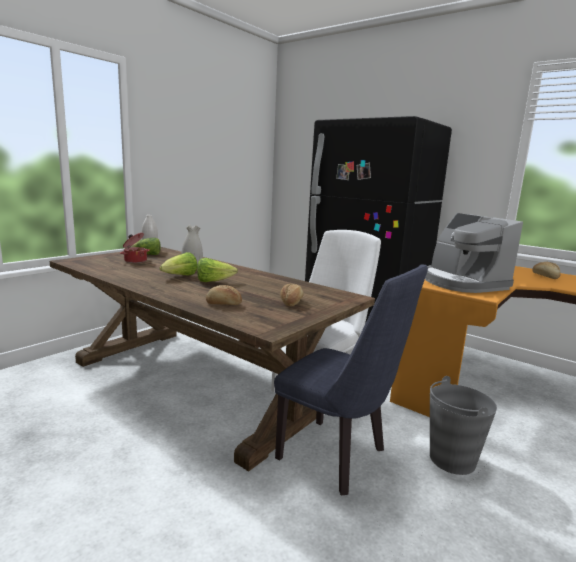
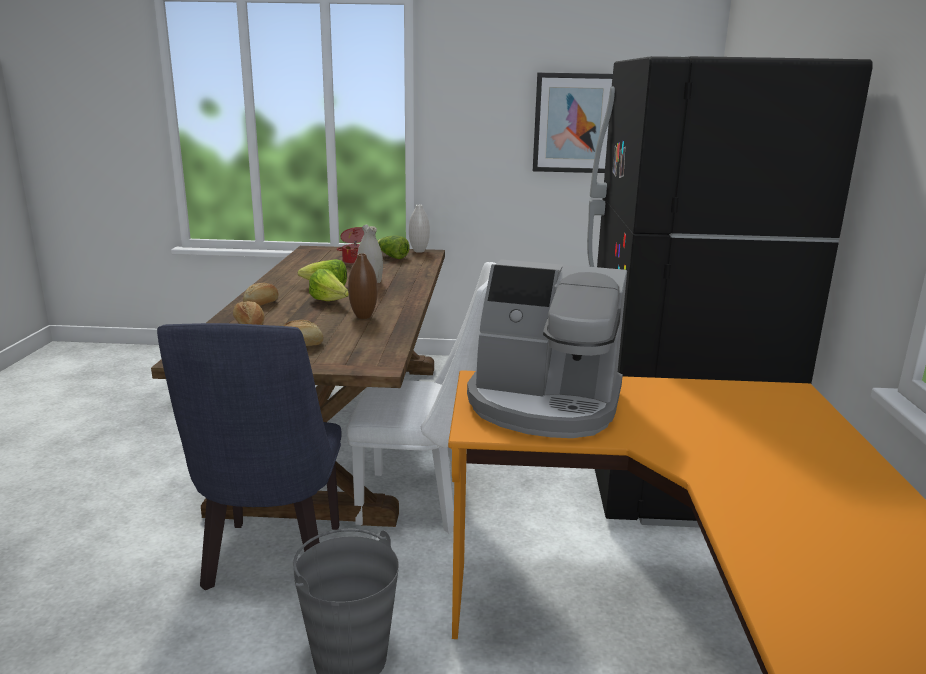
camera: 55 degrees right, 5 degrees up
coffee machine [425,213,523,293] -> coffee machine turned 105 degrees counterclockwise [467,259,627,438]
bread [532,262,561,279] -> bread moved to [243,283,279,306]
none -> brown vase [348,253,378,319]
none -> picture [533,73,613,173]

